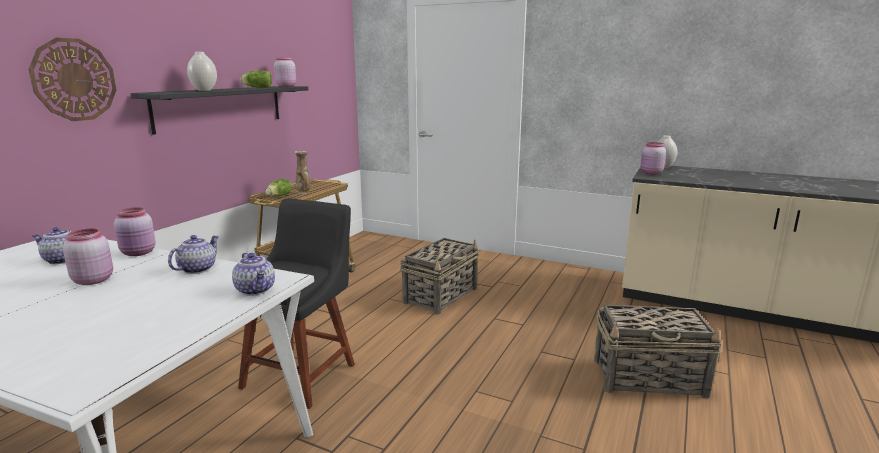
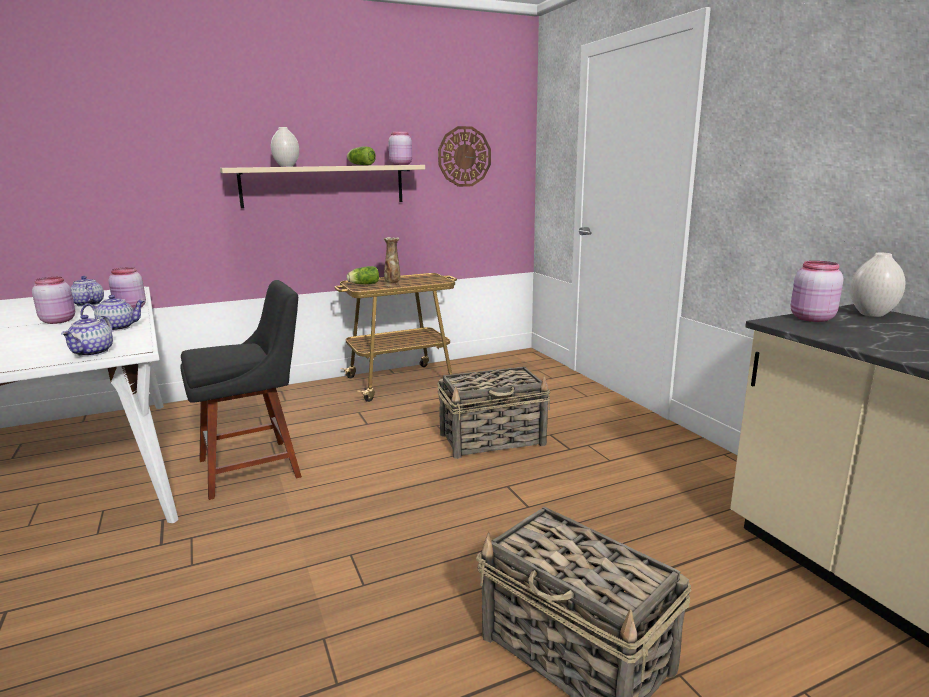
camera: 40 degrees right, 0 degrees up
wall clock [29,38,117,121] -> wall clock moved to [438,126,491,187]
black shelf [131,86,308,135] -> beige shelf [220,165,425,208]

